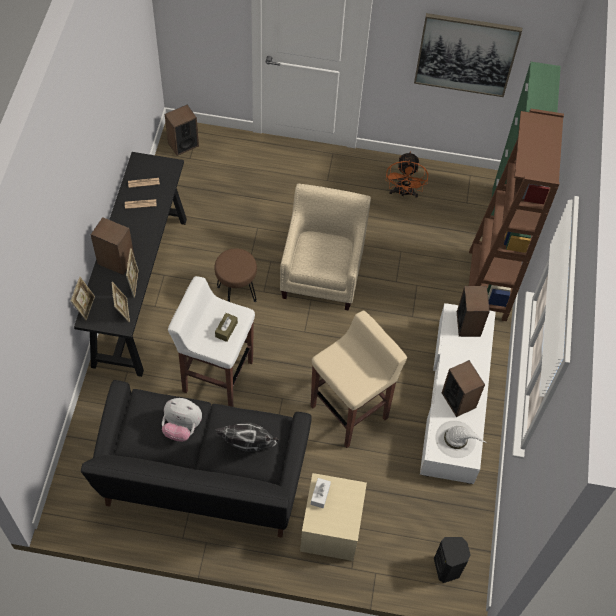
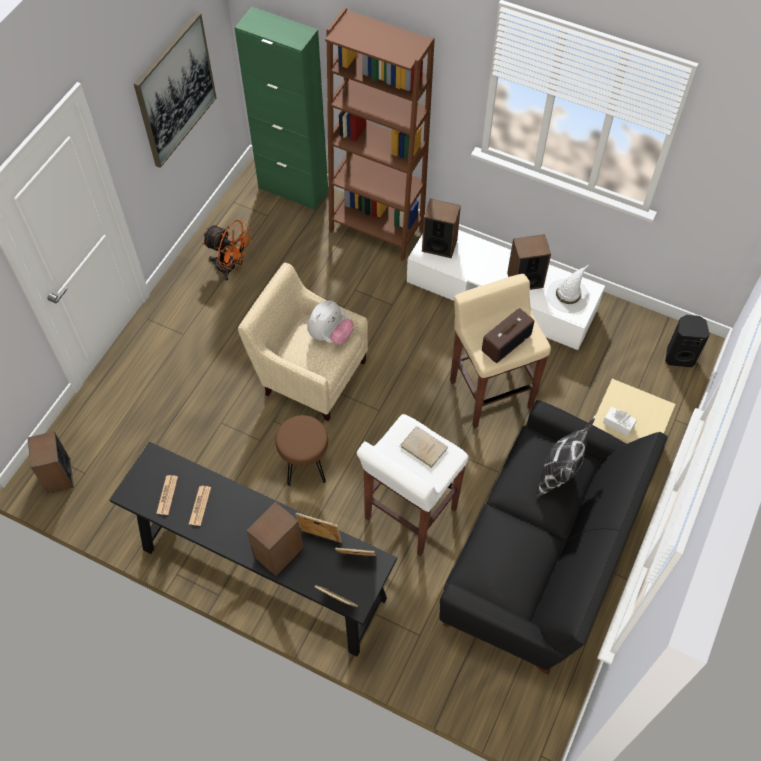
camera: 70 degrees left, 0 degrees up
plush toy [162,398,202,442] -> plush toy moved to [307,300,354,345]
brown tissue box [215,313,238,342] -> beige book [400,426,448,468]
none -> radio [482,308,534,363]

